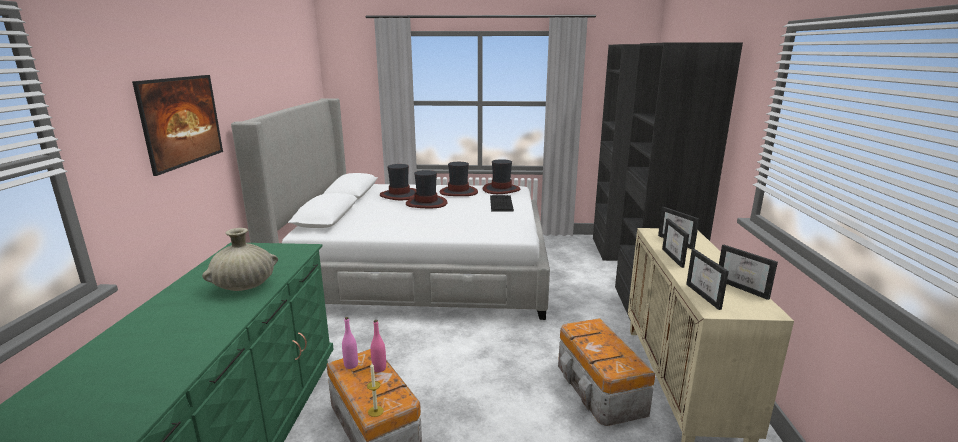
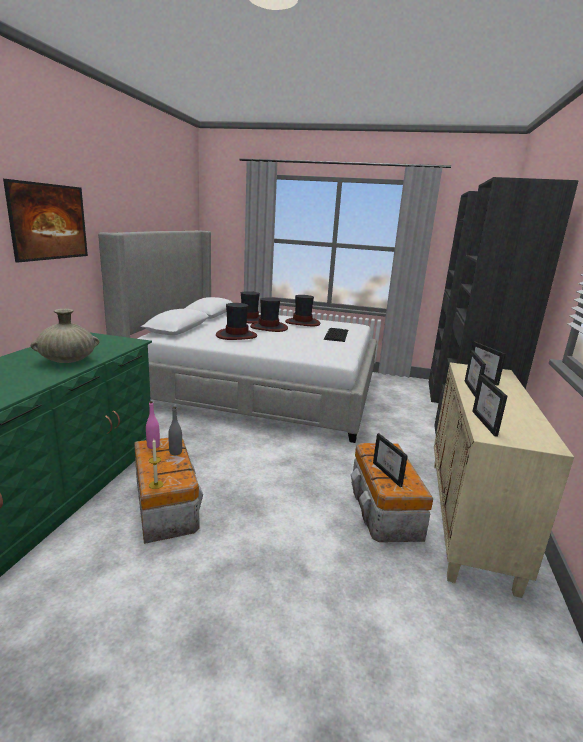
camera: 10 degrees right, 0 degrees up
pink bottle [370,320,386,372] -> grey bottle [168,407,182,455]
hat [483,159,520,194] -> hat moved to [216,303,257,340]
picture frame [719,245,778,300] -> picture frame moved to [373,433,408,487]

